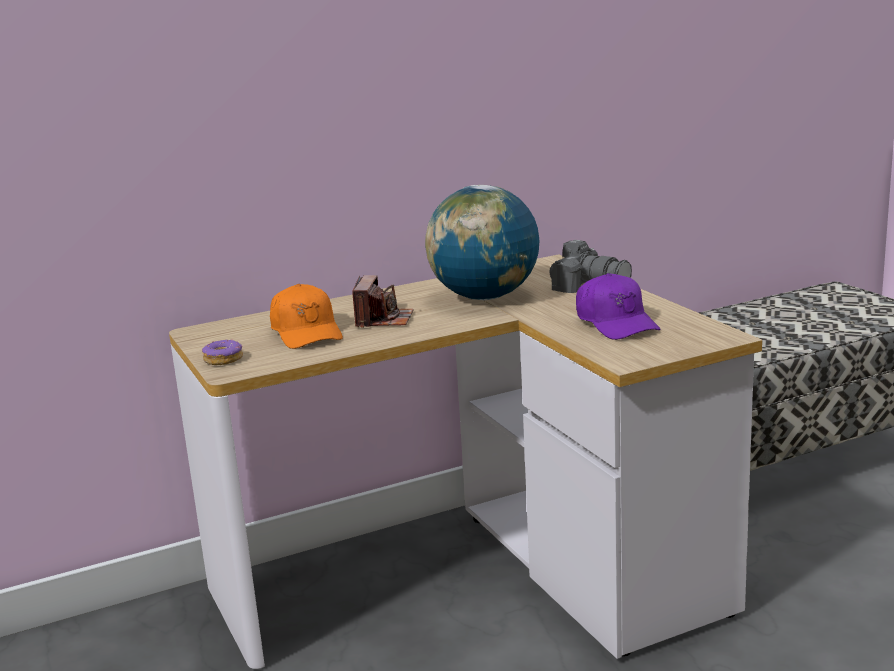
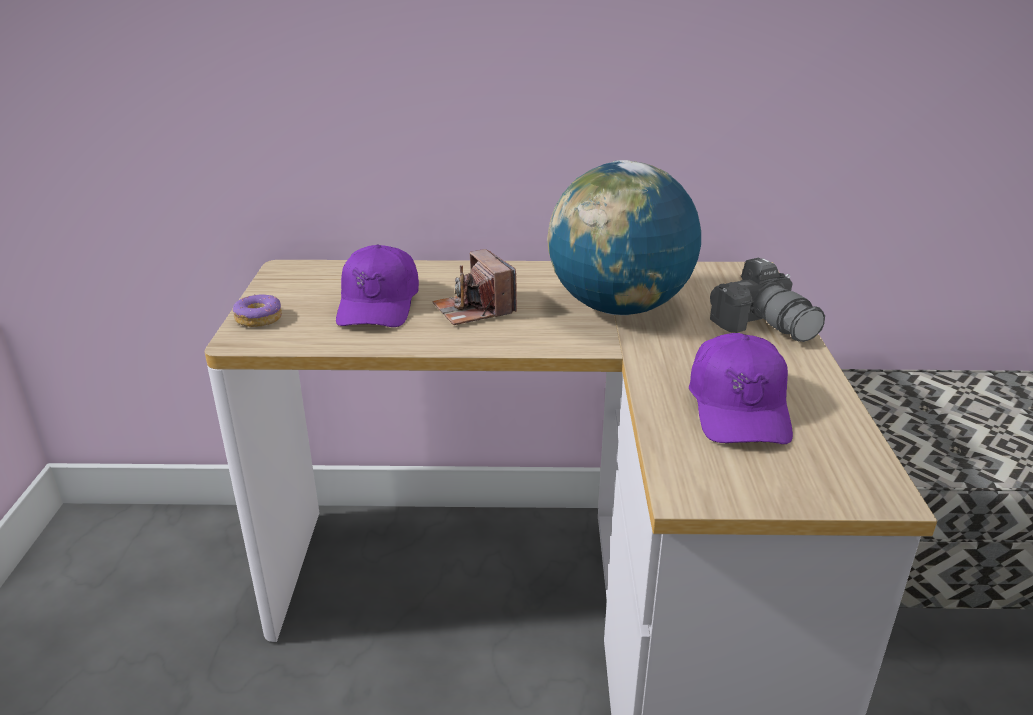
camera: 25 degrees right, 10 degrees up
orange cap [270,284,343,349] -> purple cap [336,244,419,327]
camera [352,275,413,328] -> camera turned 120 degrees clockwise [432,249,517,325]

